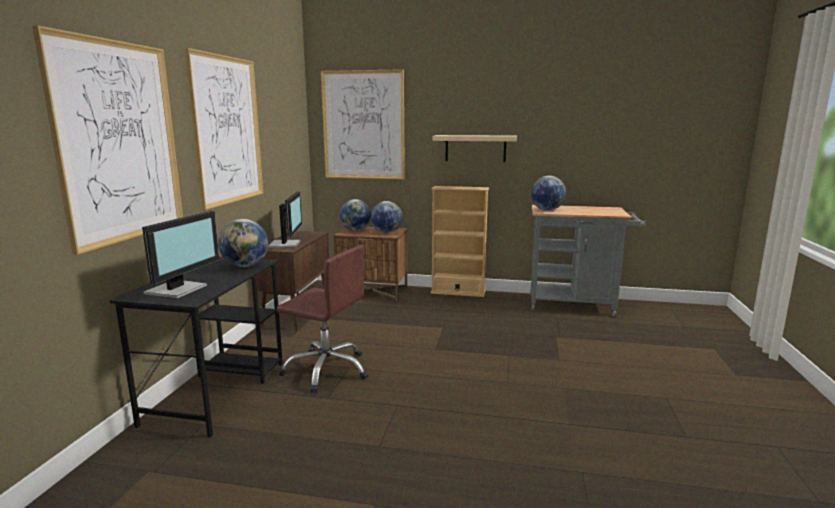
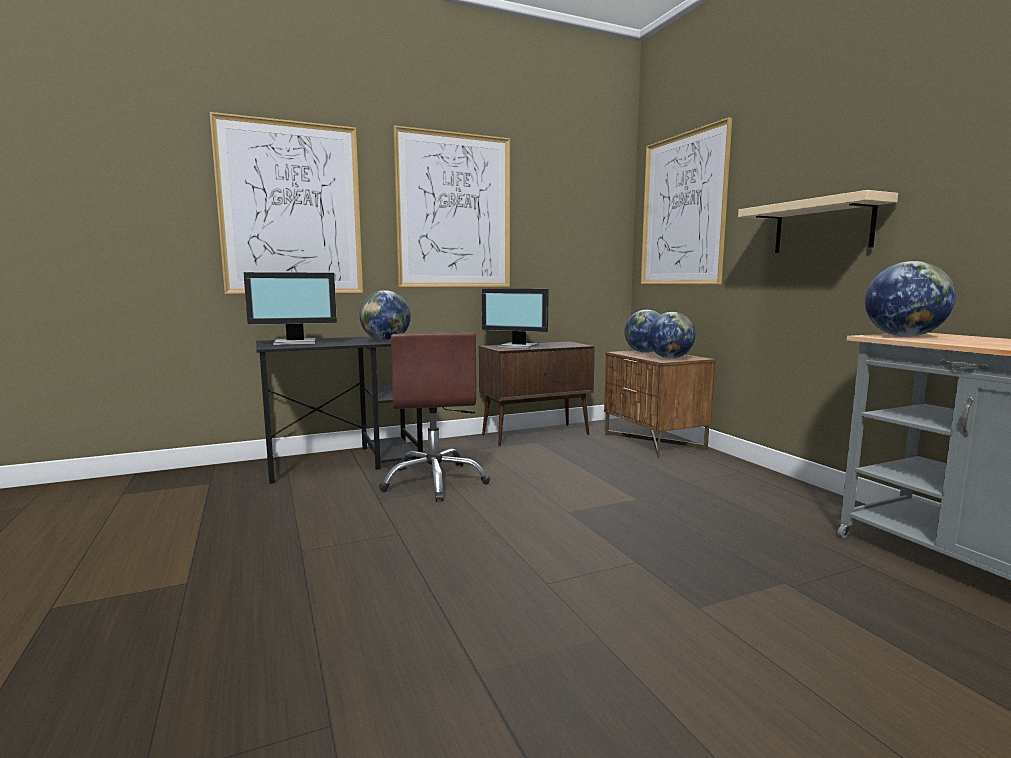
camera: 55 degrees right, 5 degrees down
monitor [268,192,302,248] -> monitor turned 60 degrees clockwise [482,289,549,349]
beige bookcase [431,186,489,297] -> none

